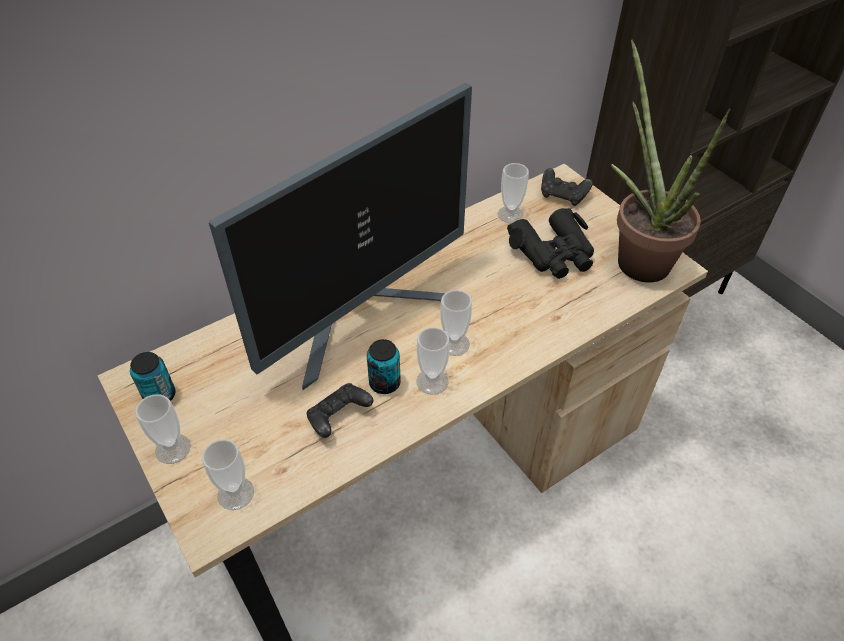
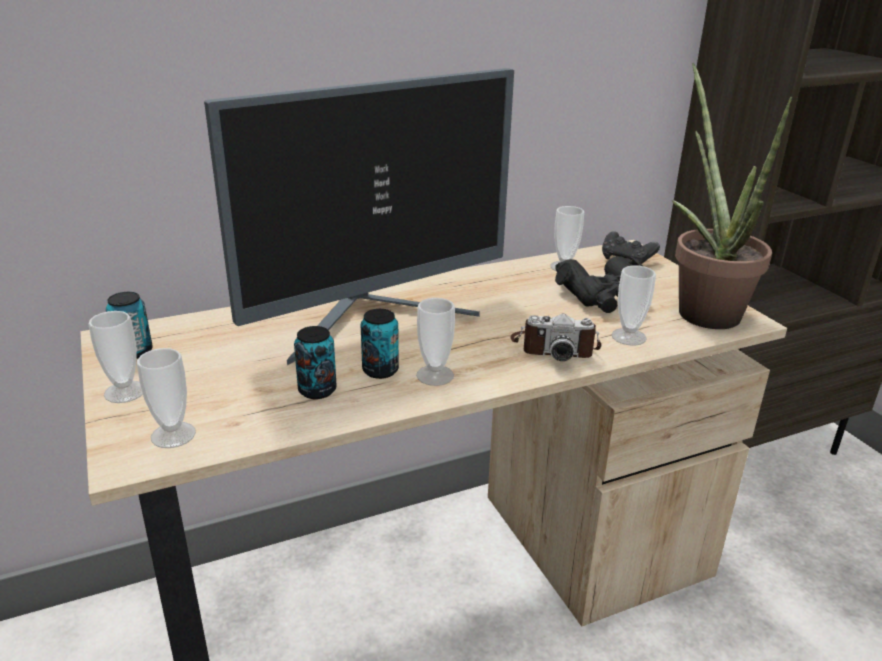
camera: 10 degrees right, 20 degrees down
black game controller [306,383,373,438] -> can [294,326,337,399]
cup [440,290,472,356] -> cup moved to [611,265,656,346]
none -> camera [510,314,601,361]

